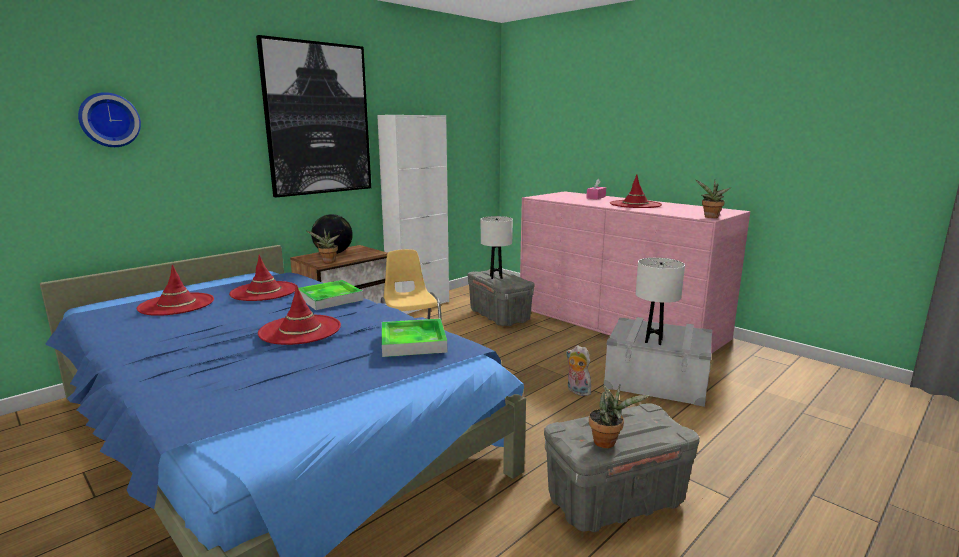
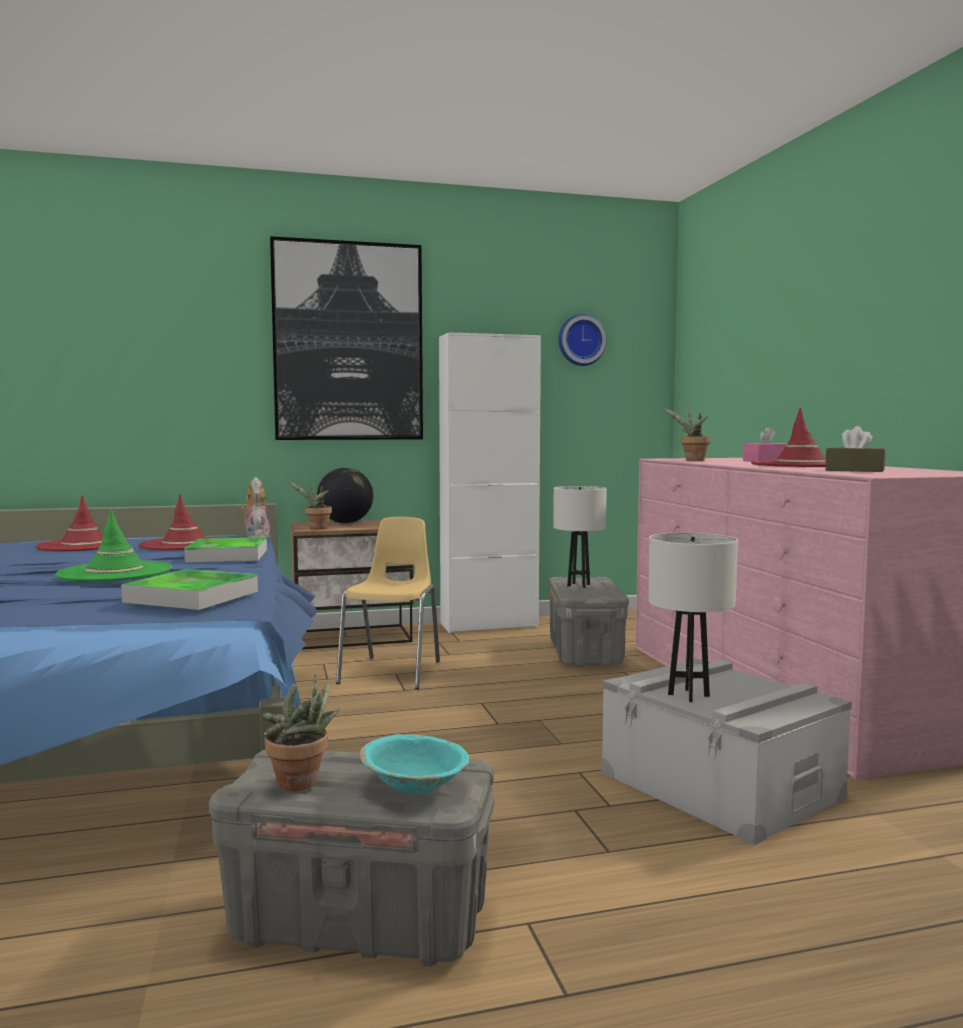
camera: 30 degrees right, 10 degrees down
wall clock [78,92,141,147] -> wall clock moved to [559,314,607,366]
red hat [258,285,341,345] -> green hat [56,508,172,582]
plush toy [566,345,591,396] -> plush toy moved to [241,477,271,538]
potted plant [696,180,731,218] -> potted plant moved to [662,407,711,461]
none -> turquoise bowl [359,734,470,794]
none -> brown tissue box [826,426,886,472]

